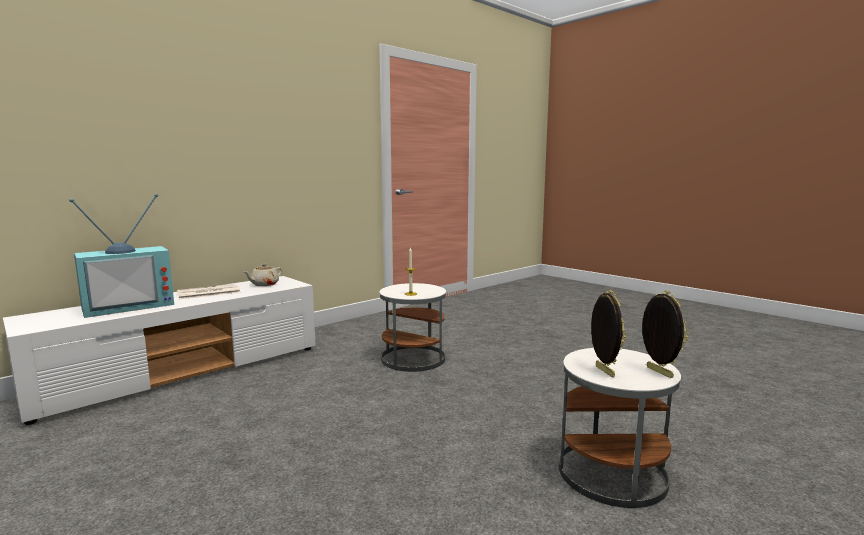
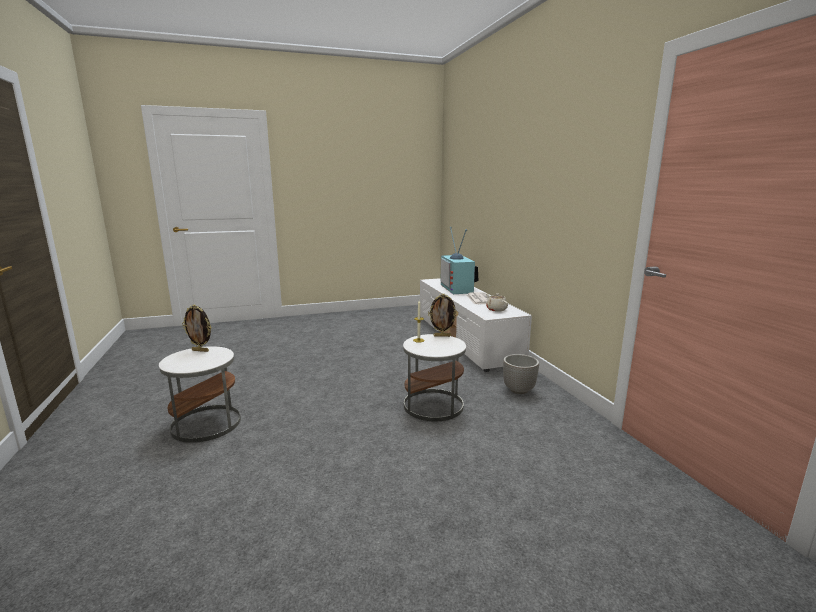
camera: 115 degrees right, 5 degrees up
picture frame [642,290,689,378] -> picture frame moved to [428,294,458,337]
none -> planter [503,354,539,394]

